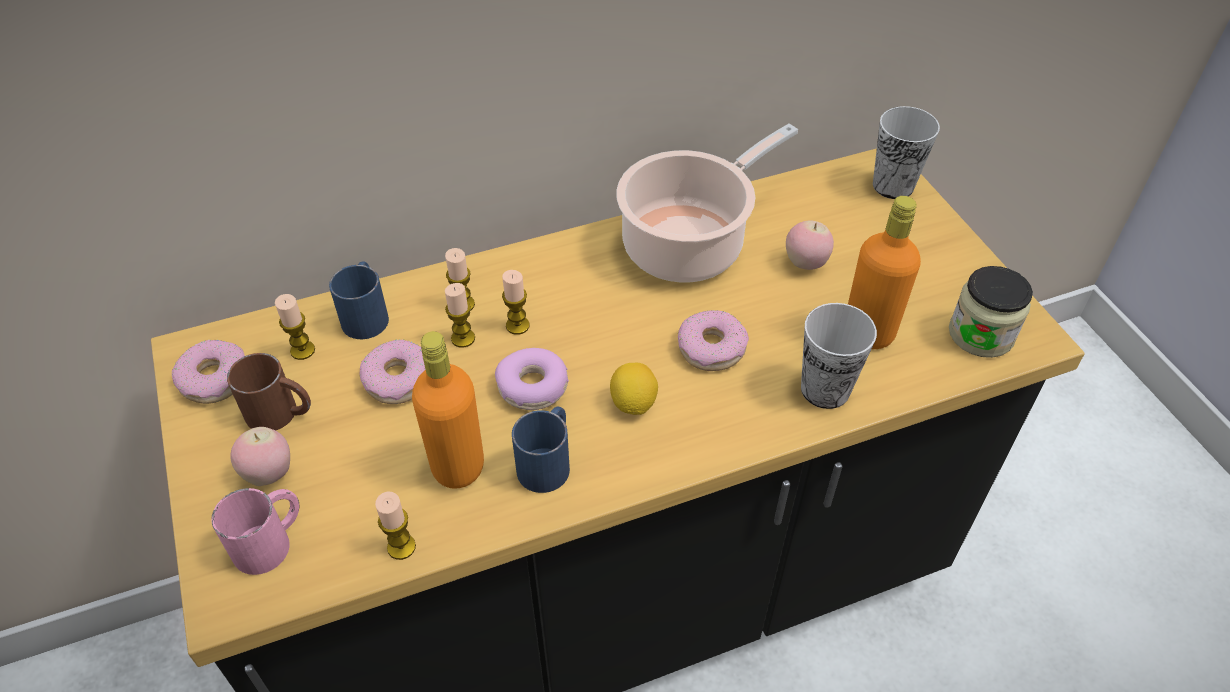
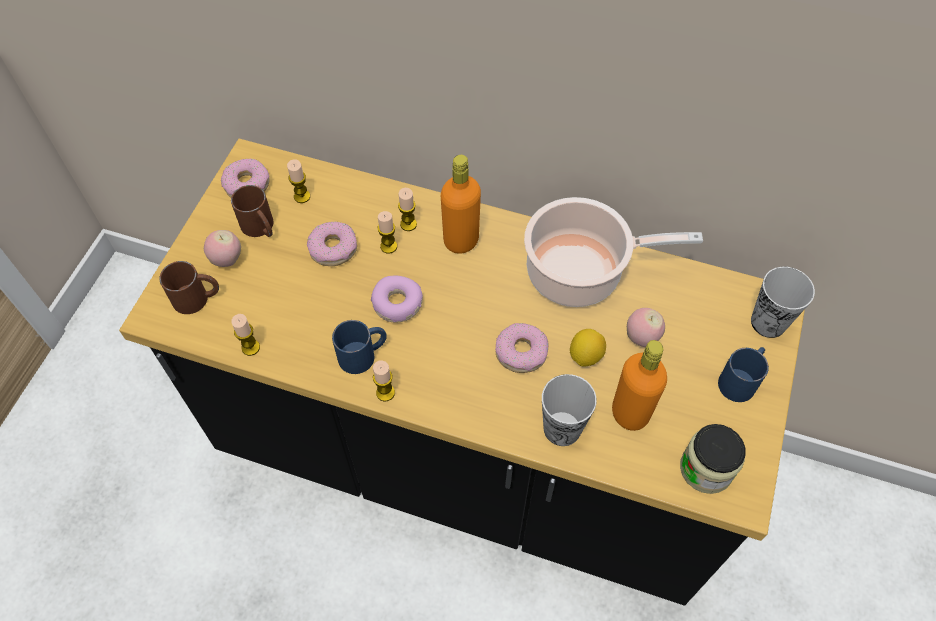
camera: 40 degrees right, 10 degrees up
pink mug [211,488,299,575] -> brown mug [159,261,219,314]
blue mug [329,262,389,339] -> blue mug moved to [718,347,769,402]
orange bottle [412,331,484,489] -> orange bottle moved to [441,155,481,254]
candle [502,270,530,335] -> candle moved to [373,360,395,401]
lemon [610,363,658,415] -> lemon moved to [570,329,606,367]

